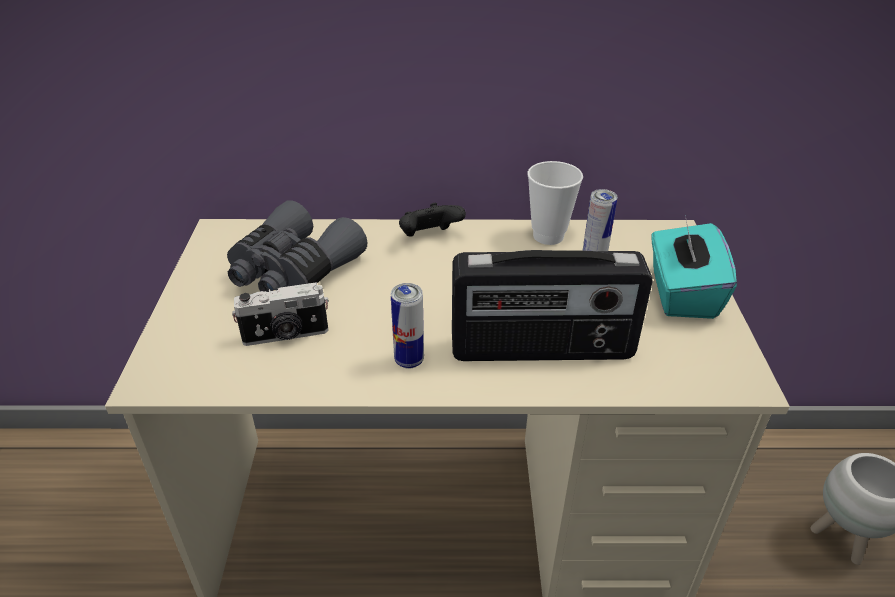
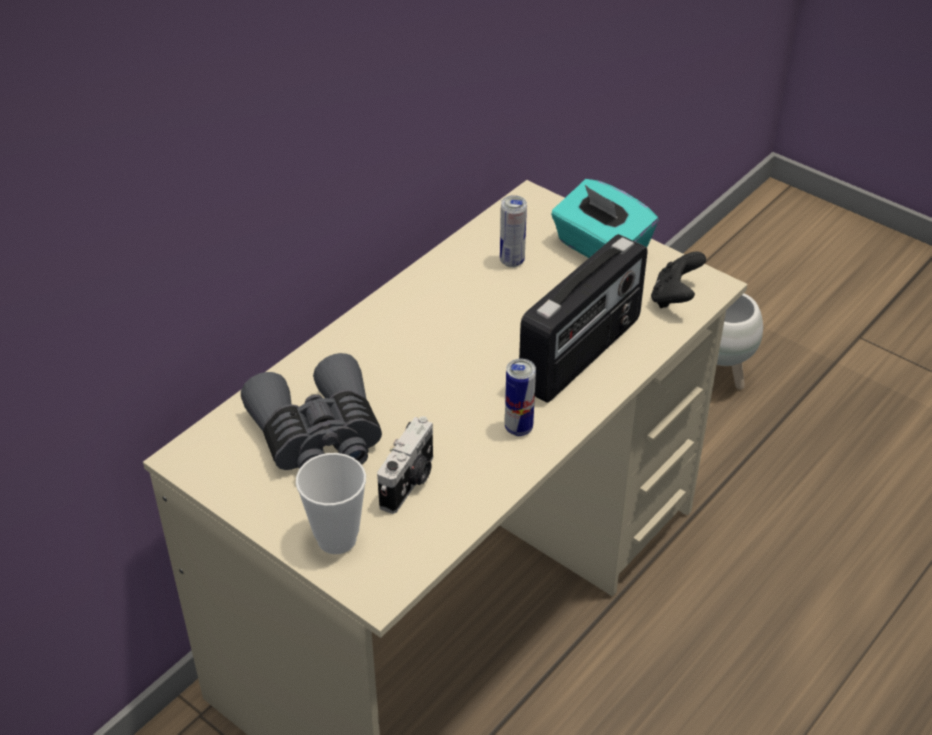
camera: 50 degrees left, 5 degrees up
black game controller [399,203,466,237] -> black game controller moved to [651,252,706,308]
cup [527,161,583,245] -> cup moved to [296,453,366,554]

